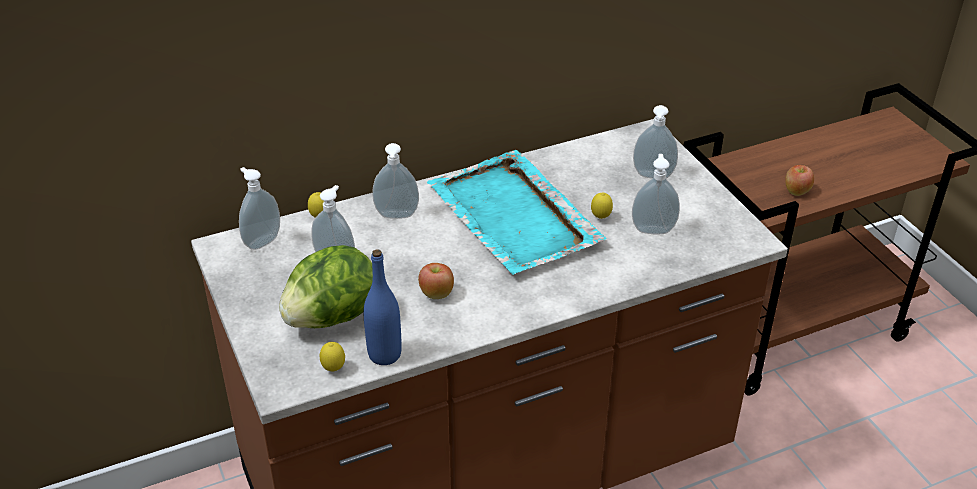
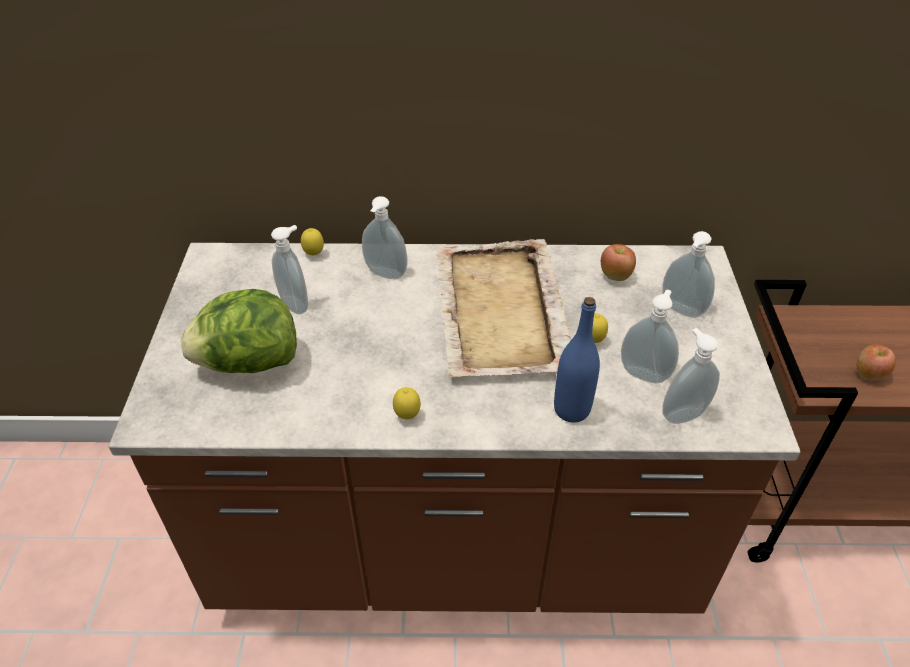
camera: 25 degrees right, 5 degrees up
soap dispenser [239,167,280,250] -> soap dispenser moved to [663,328,720,424]
lemon [320,342,345,372] -> lemon moved to [393,387,421,419]
blue bottle [364,249,402,365] -> blue bottle moved to [554,297,600,422]
apple [418,263,454,299] -> apple moved to [601,244,636,281]
turquoise tray [427,150,607,275] -> beige tray [434,239,571,377]

